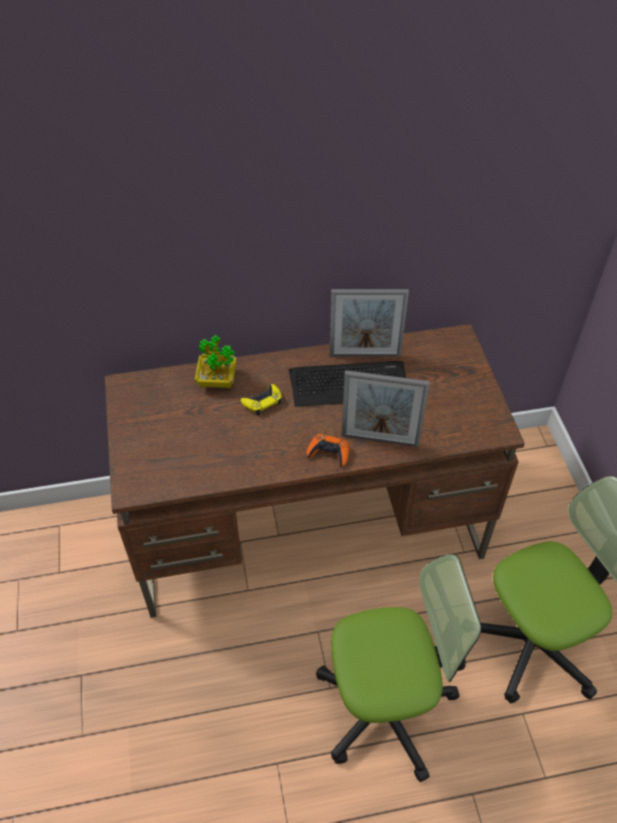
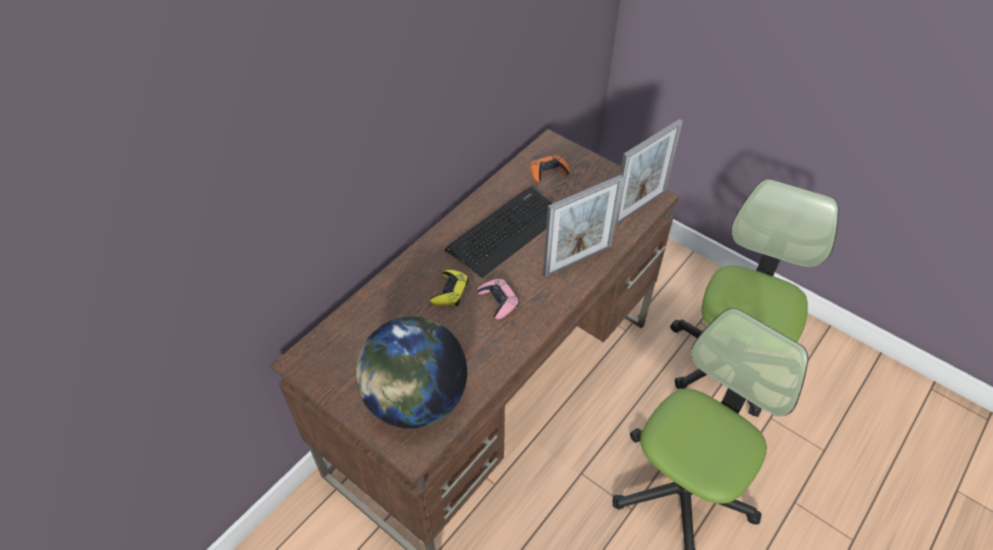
camera: 40 degrees left, 0 degrees up
potted plant [195,335,237,388] -> none
orange game controller [306,434,349,467] -> orange game controller moved to [531,155,570,183]
picture frame [329,289,409,357] -> picture frame moved to [615,119,683,225]
none -> globe [356,317,467,429]
none -> pink game controller [477,279,519,320]

